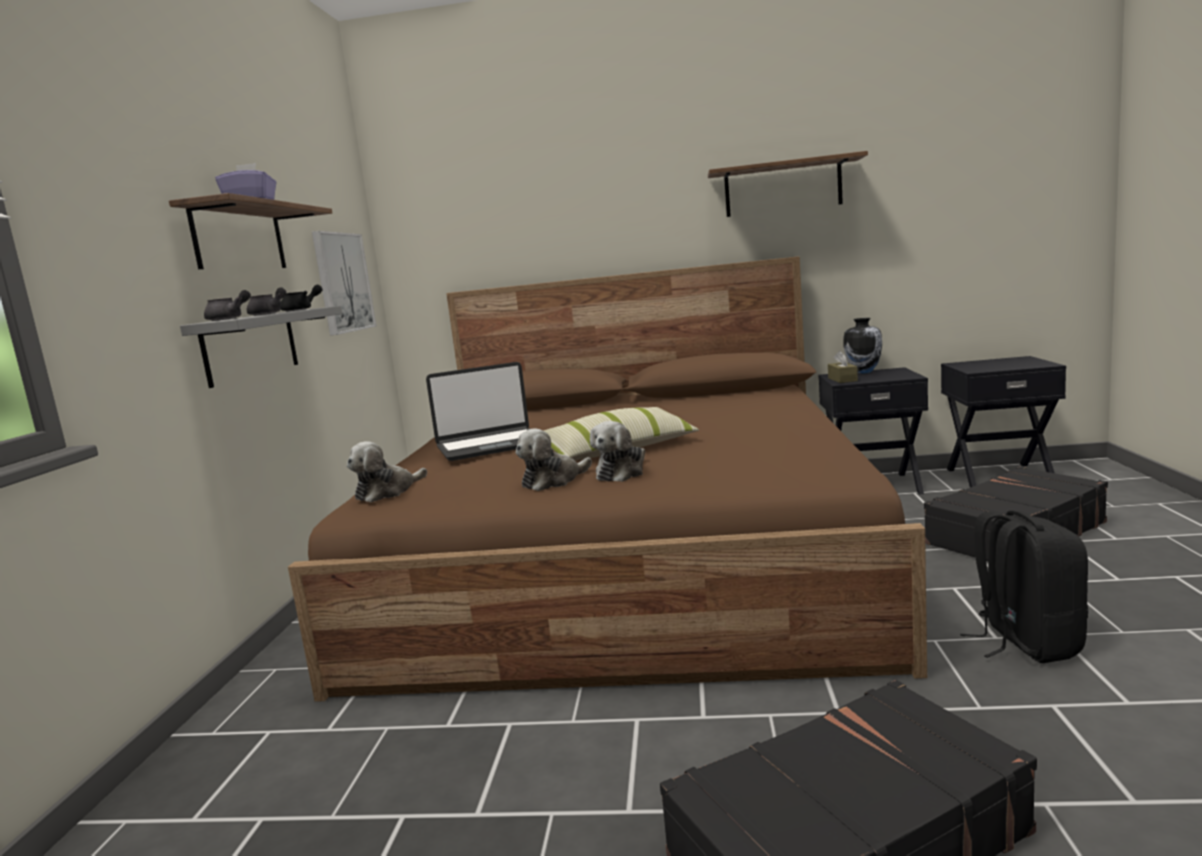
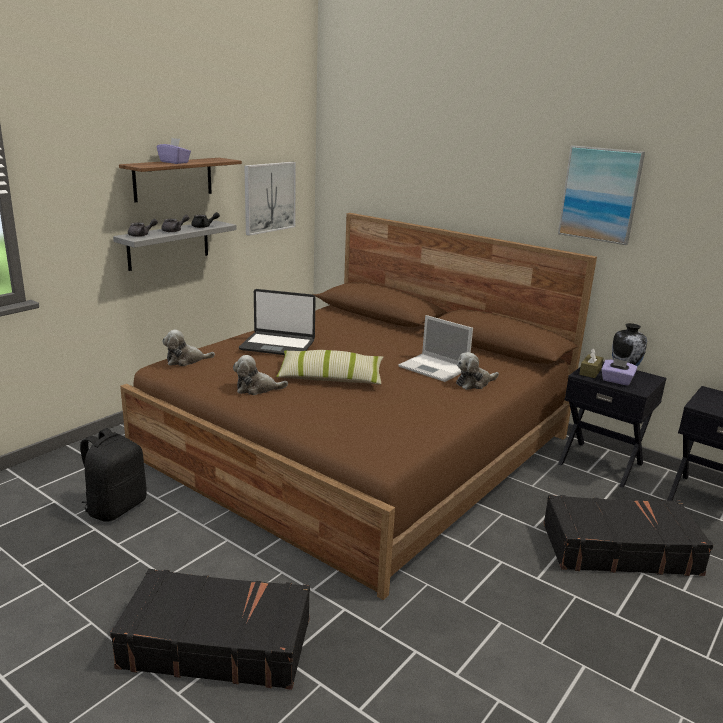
camera: 30 degrees right, 10 degrees up
plush toy [590,421,645,482] -> plush toy moved to [456,352,499,390]
shelf [708,151,868,217] -> picture [558,145,645,245]
black backpack [960,511,1088,663] -> black backpack moved to [80,428,147,522]
none -> laptop [398,315,473,382]
none -> purple tissue box [601,358,637,386]

